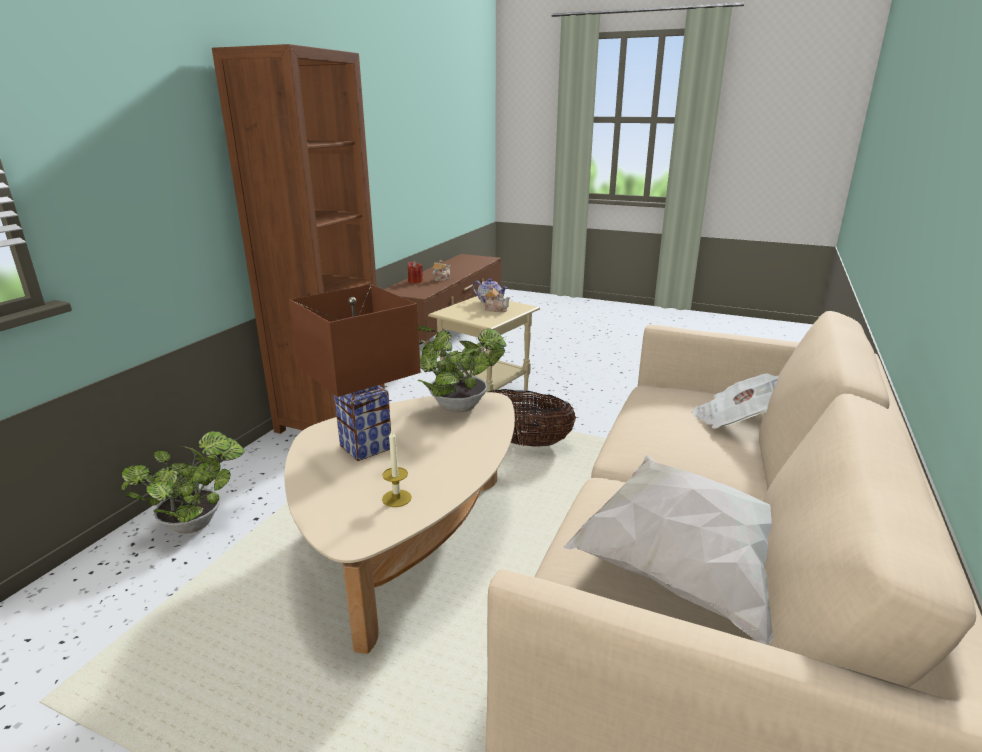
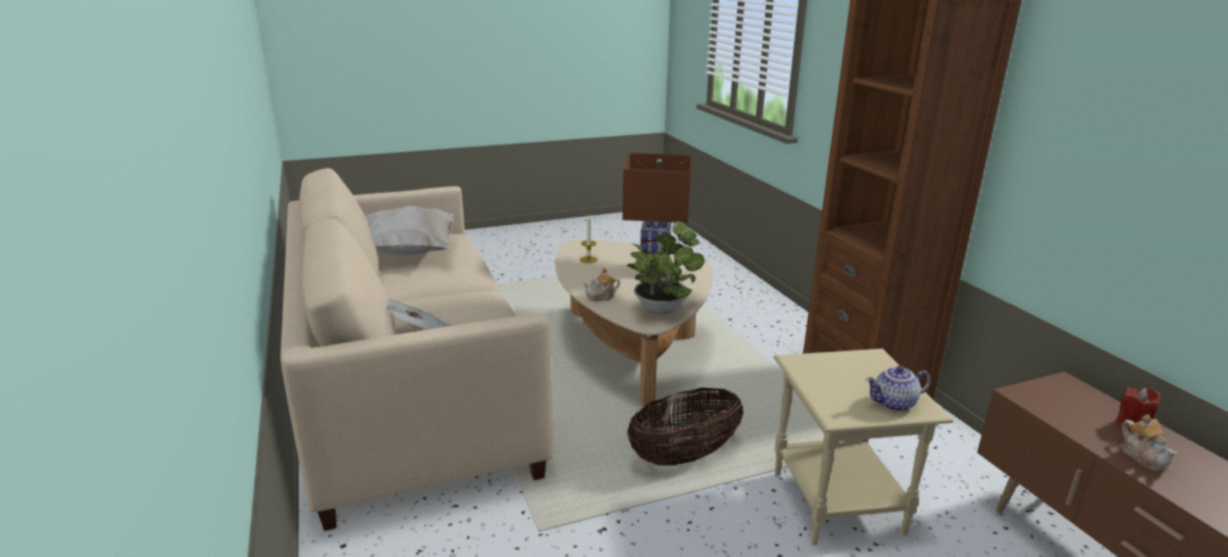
camera: 135 degrees right, 0 degrees up
potted plant [121,431,245,534] -> none
teapot [480,286,510,312] -> teapot moved to [583,267,620,301]

